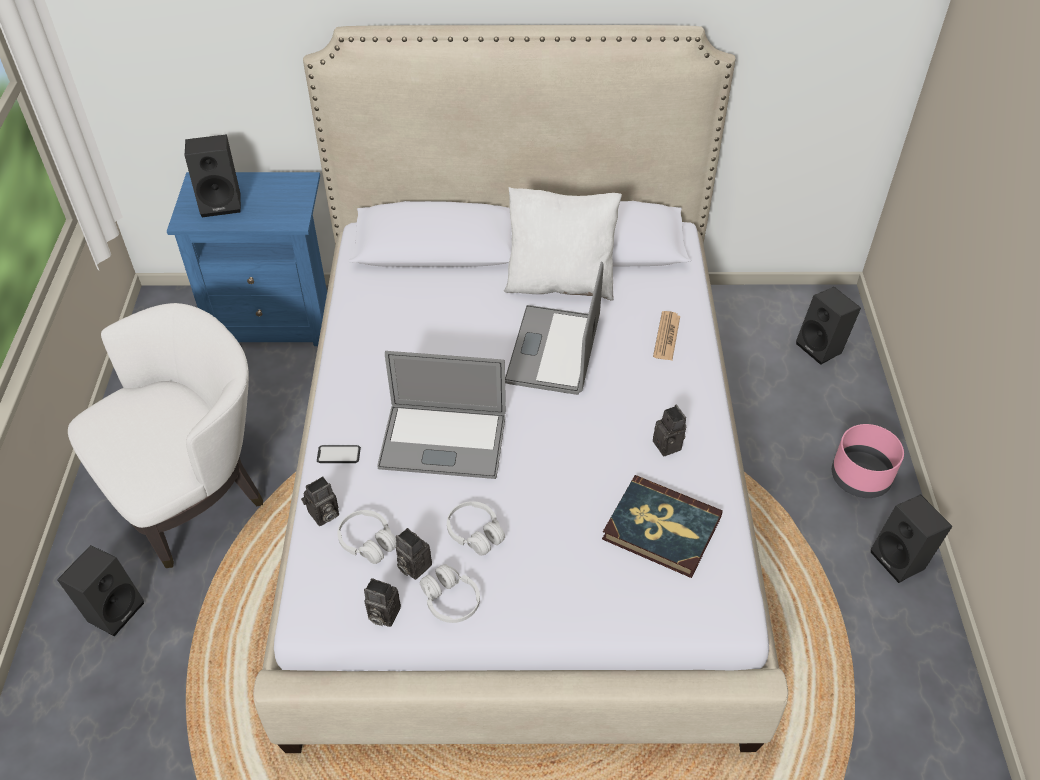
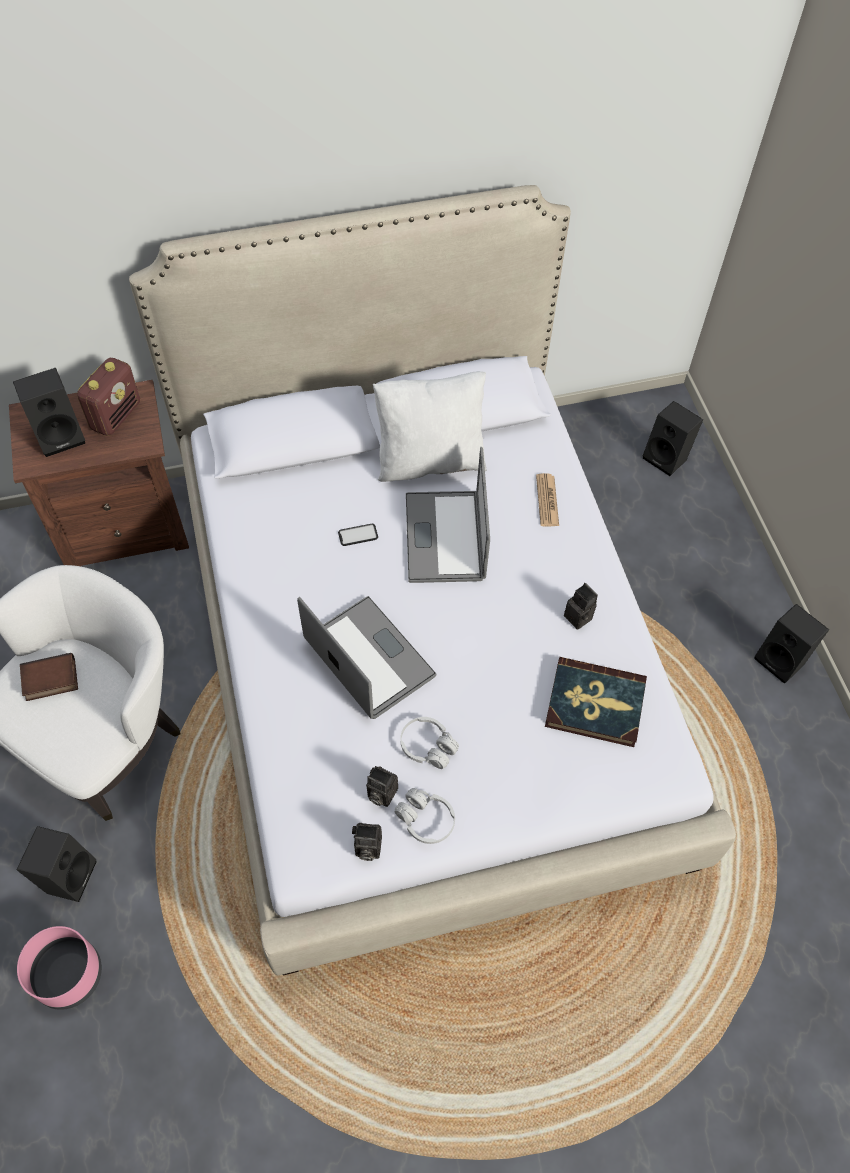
camera: 15 degrees left, 10 degrees up
blue nightstand [167,172,327,346] -> brown nightstand [9,380,189,566]
camera [301,476,339,526] -> none
phone [317,445,361,463] -> phone moved to [338,524,378,546]
white headphones [338,510,396,564] -> none
laptop [377,351,506,479] -> laptop turned 120 degrees counterclockwise [297,596,436,719]
pink planter [832,424,904,498] -> pink planter moved to [17,926,102,1010]
none -> book [20,653,78,701]
none -> radio [77,358,140,436]

